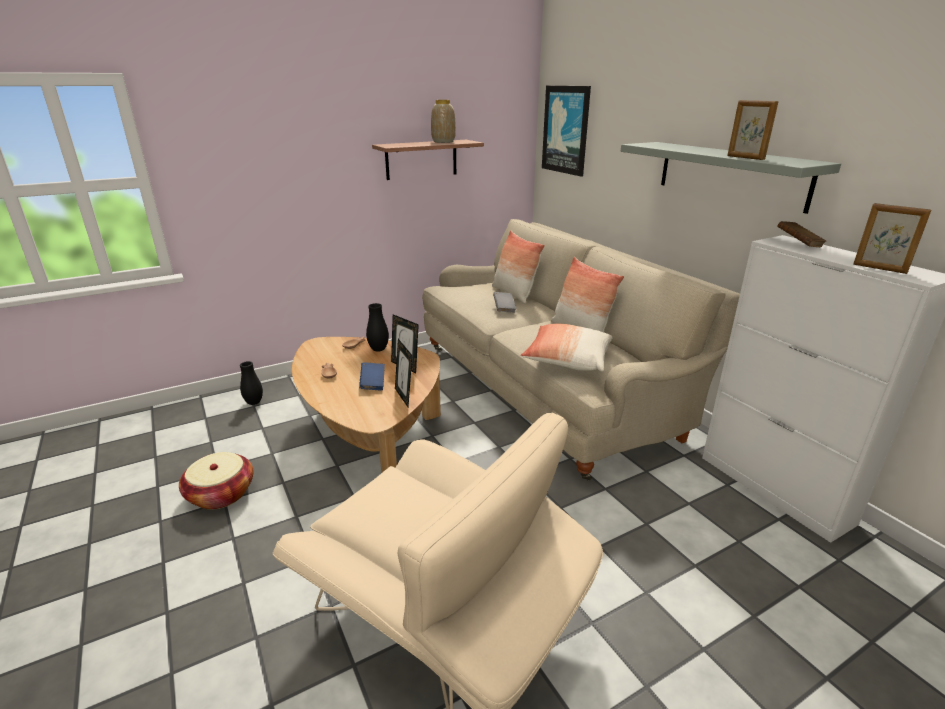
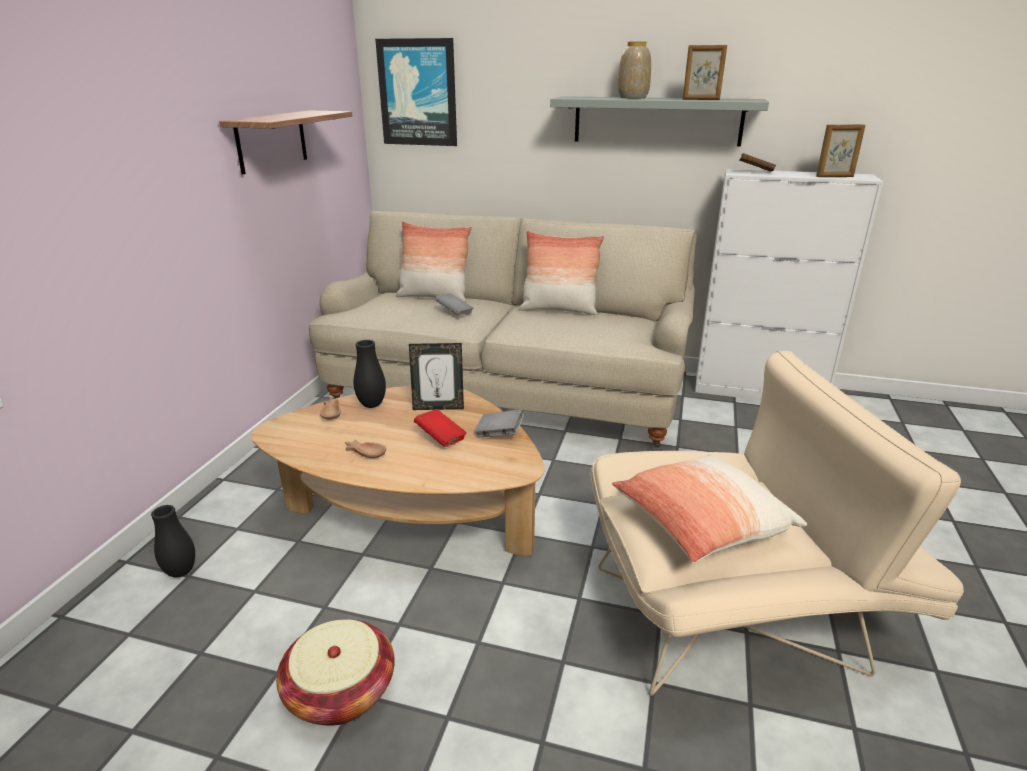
camera: 45 degrees left, 0 degrees up
blue book [359,362,385,390] -> red book [414,409,466,447]
picture frame [395,339,412,407] -> grey book [474,409,524,438]
vase [431,100,456,143] -> vase moved to [618,41,651,98]
pillow [521,324,612,371] -> pillow moved to [612,454,807,564]

